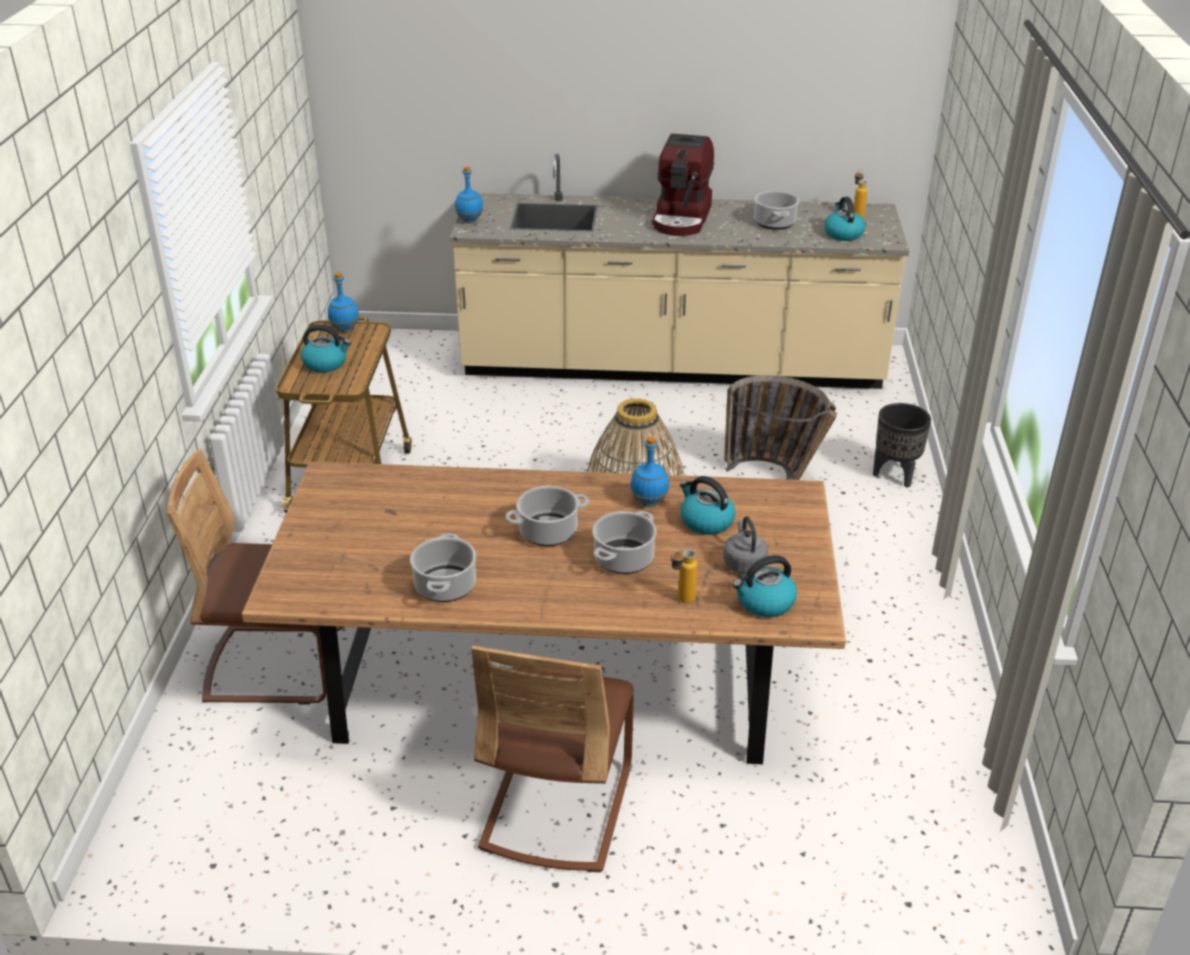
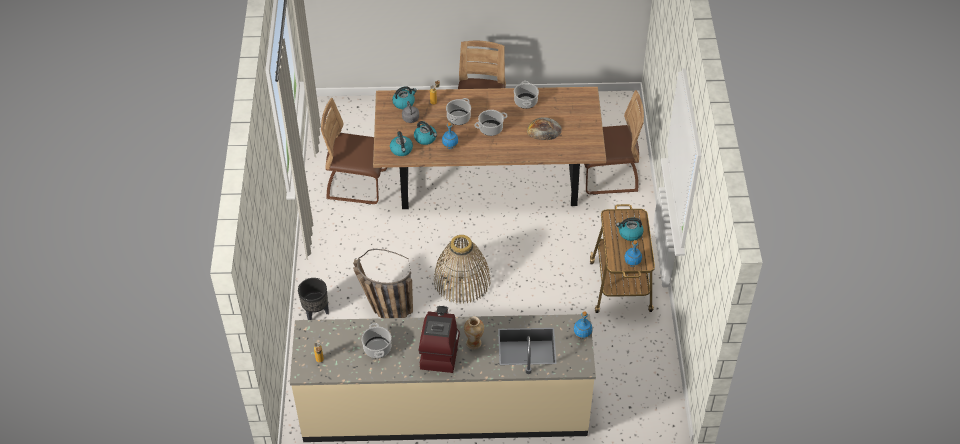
camera: 175 degrees right, 15 degrees up
kettle [824,197,865,241] -> kettle moved to [390,131,413,156]
none -> brown chair [321,98,387,204]
none -> vase [464,317,484,350]
none -> bread [527,117,562,140]

